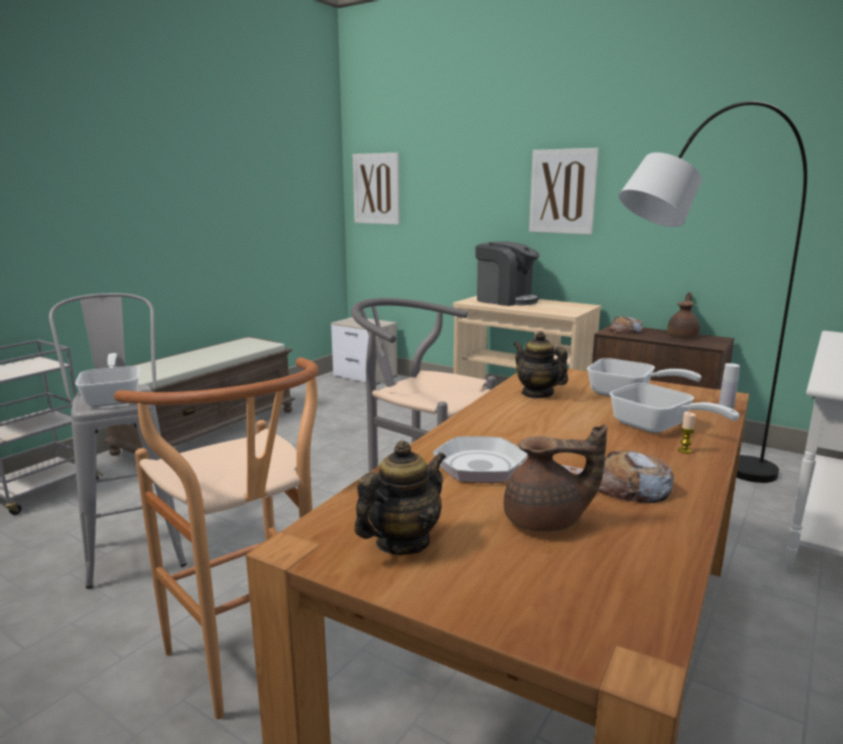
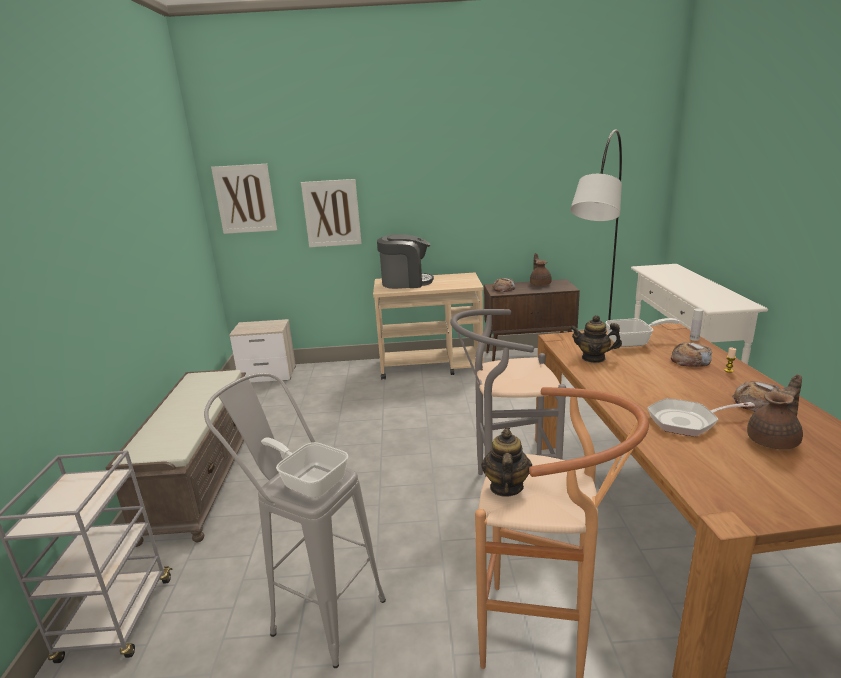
camera: 35 degrees left, 5 degrees up
teapot [354,440,446,555] -> teapot moved to [481,427,532,497]
picture [529,148,599,234] -> picture moved to [301,179,362,247]
frying pan [610,383,740,433] -> bread [671,342,712,367]

